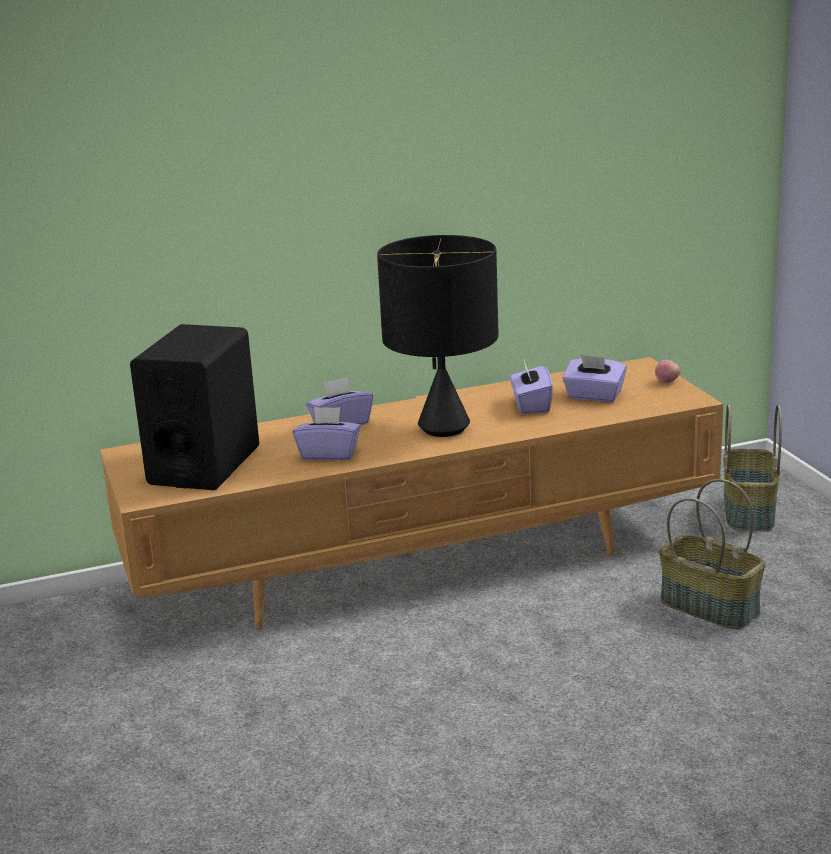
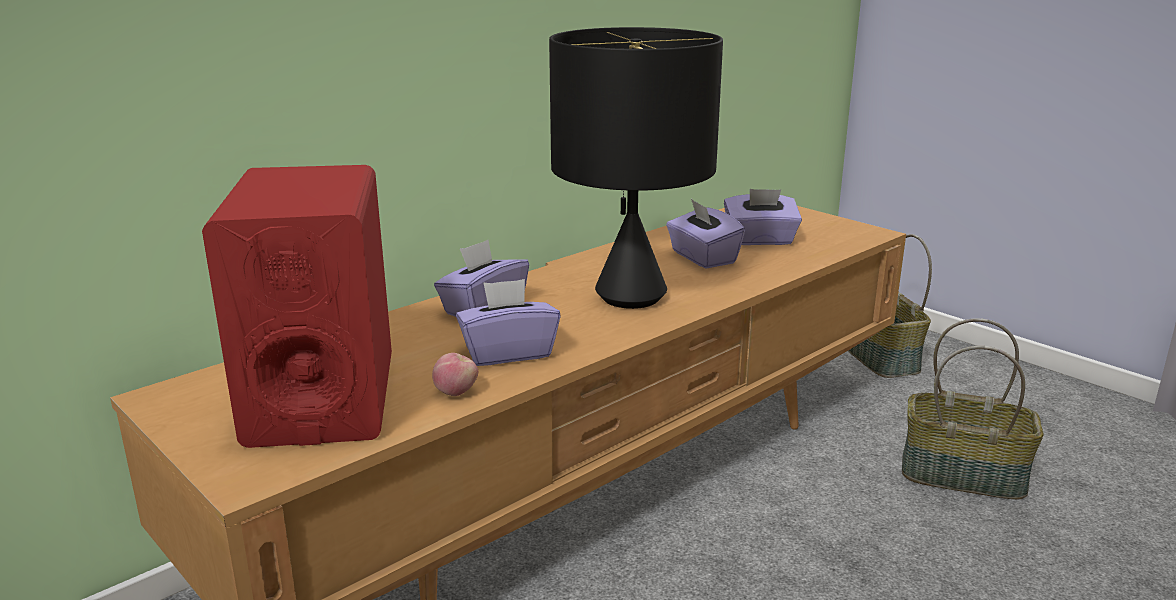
camera: 25 degrees left, 0 degrees up
black speaker [130,324,259,490] -> red speaker [202,165,392,448]
apple [655,360,681,383] -> apple moved to [432,353,478,396]

